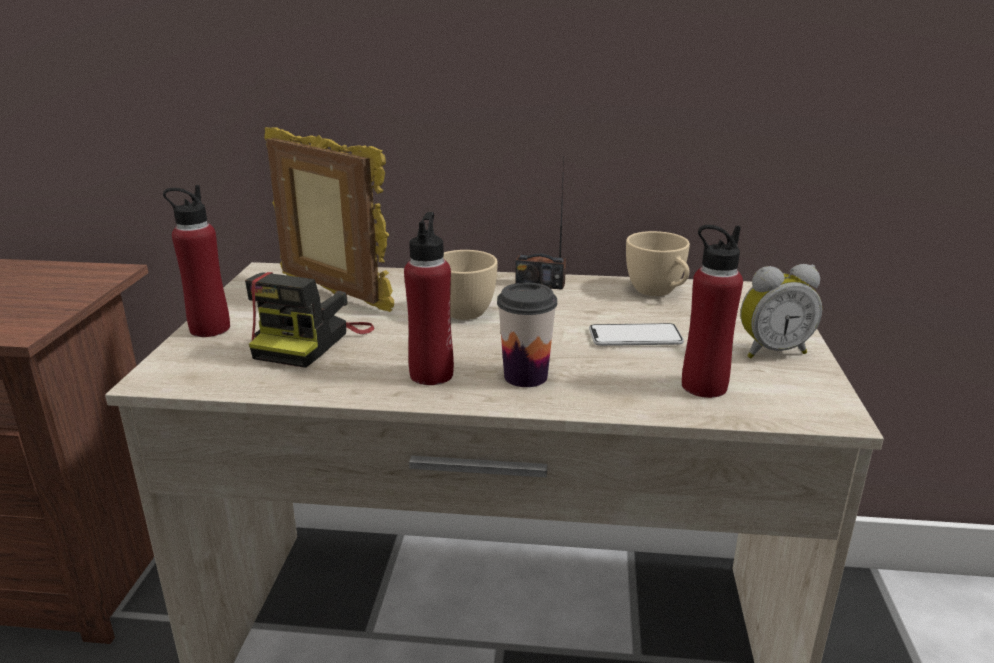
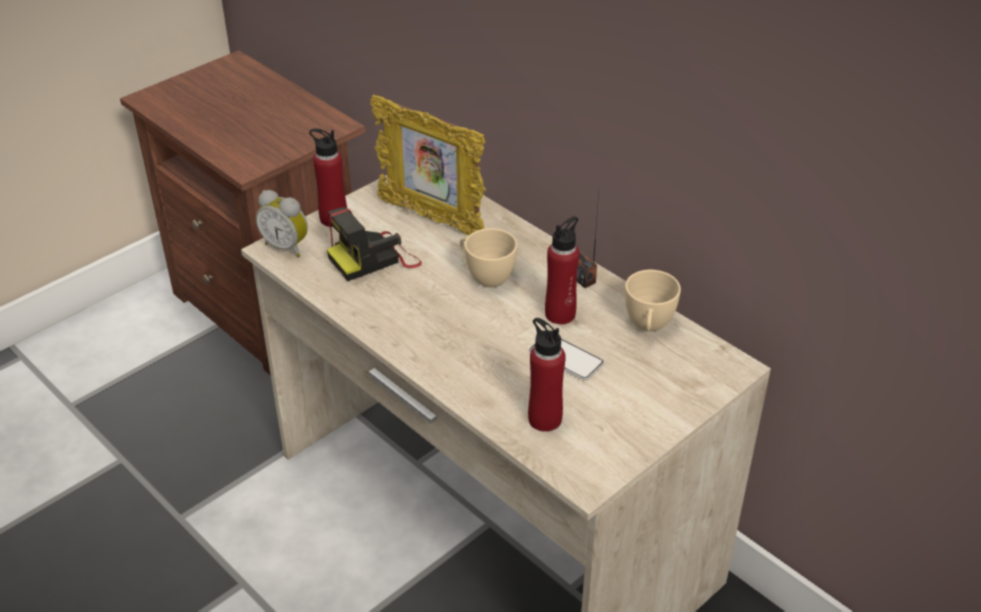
camera: 40 degrees right, 15 degrees up
picture frame [264,127,394,312] -> picture frame turned 135 degrees clockwise [370,95,486,235]
red bottle [404,212,454,385] -> red bottle moved to [545,216,579,324]
cup [497,283,557,387] -> none
alarm clock [740,264,822,358] -> alarm clock moved to [256,190,308,257]

